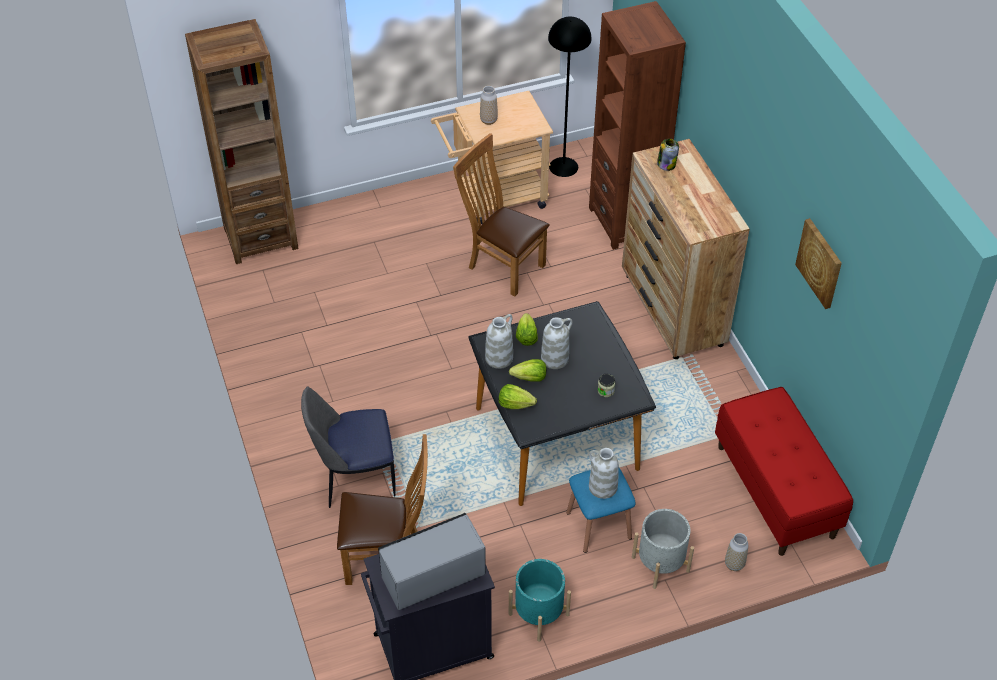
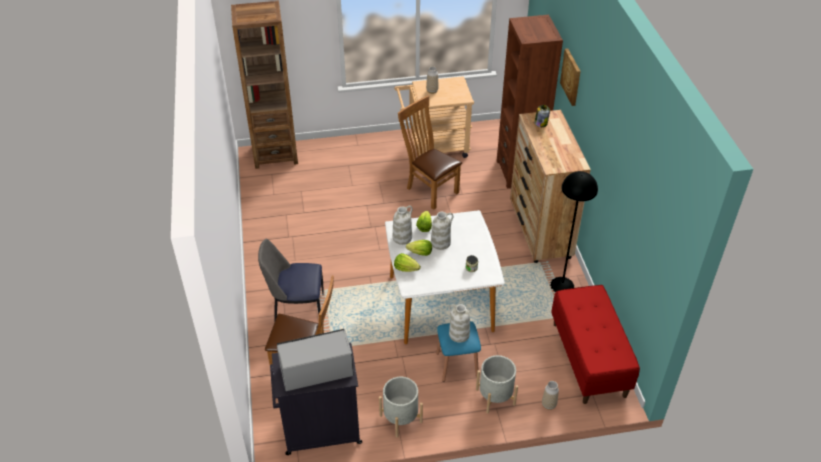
camera: 10 degrees right, 5 degrees down
black dining table [468,301,656,506] -> white dining table [385,210,505,344]
turquoise planter [509,559,571,642] -> grey planter [379,377,423,437]
black floor lamp [548,17,592,177] -> black floor lamp moved to [550,171,598,292]
picture [795,218,842,309] -> picture moved to [560,48,581,106]

